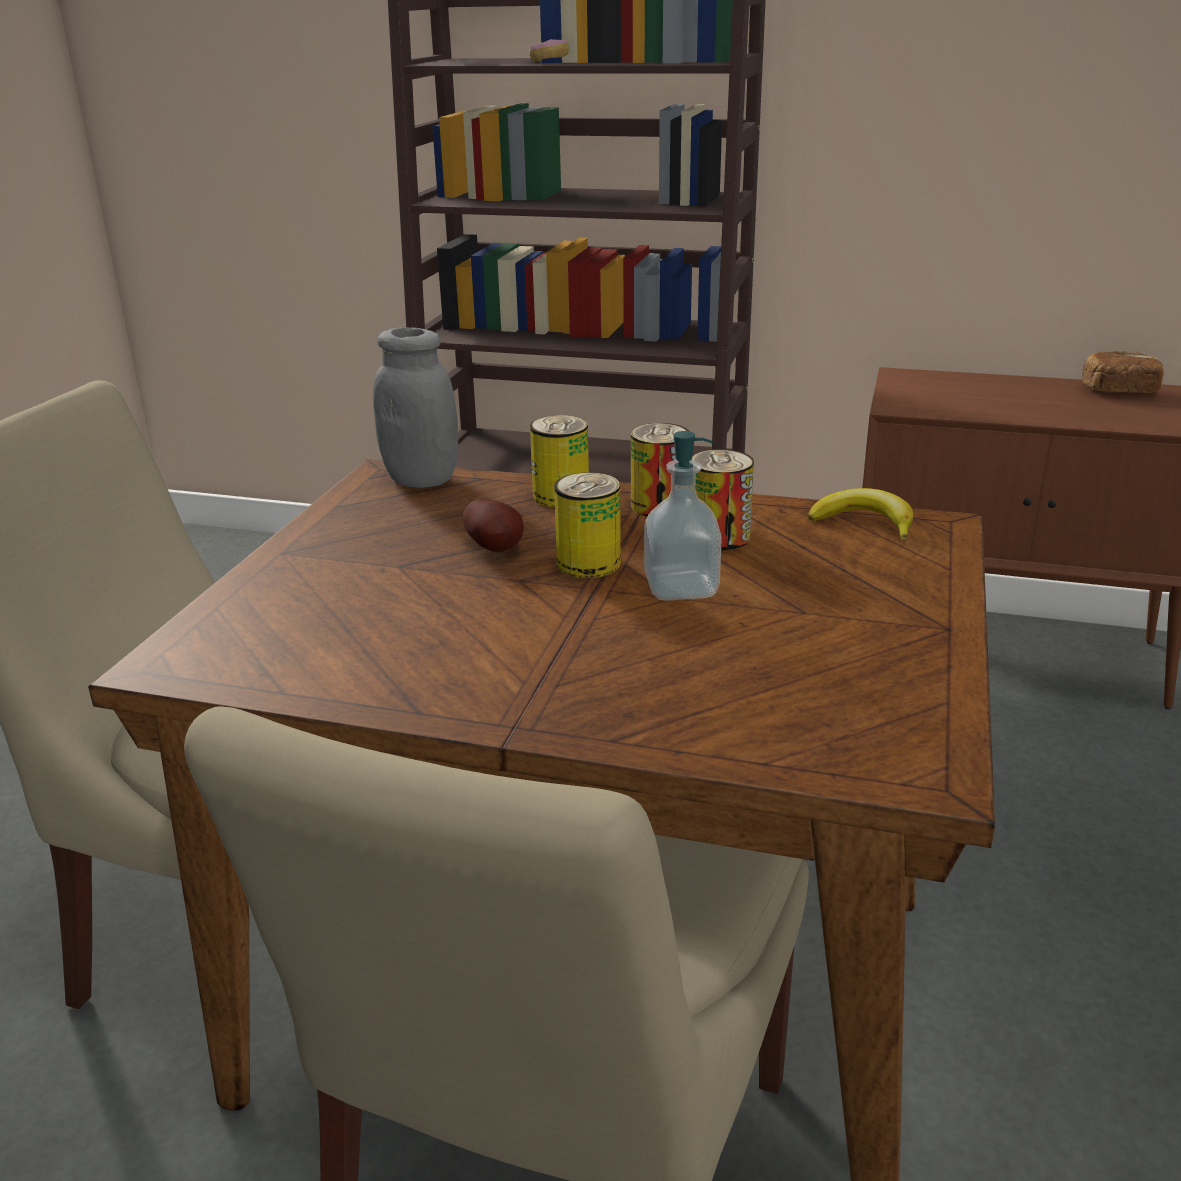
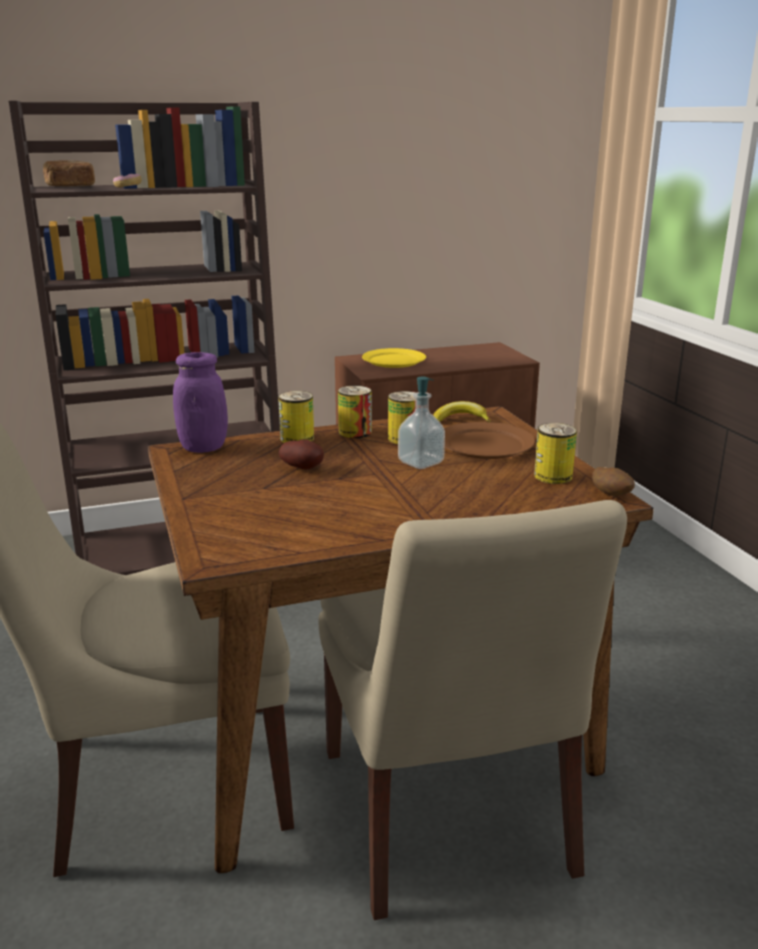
camera: 35 degrees left, 5 degrees down
grey jar [373,327,458,488] -> purple jar [173,352,228,453]
can [554,472,621,578] -> can moved to [534,423,577,484]
bread [1082,351,1164,393] -> bread moved to [43,160,95,187]
none -> yellow plate [362,348,426,368]
none -> brown plate [444,422,535,459]
none -> potato [592,467,635,496]

